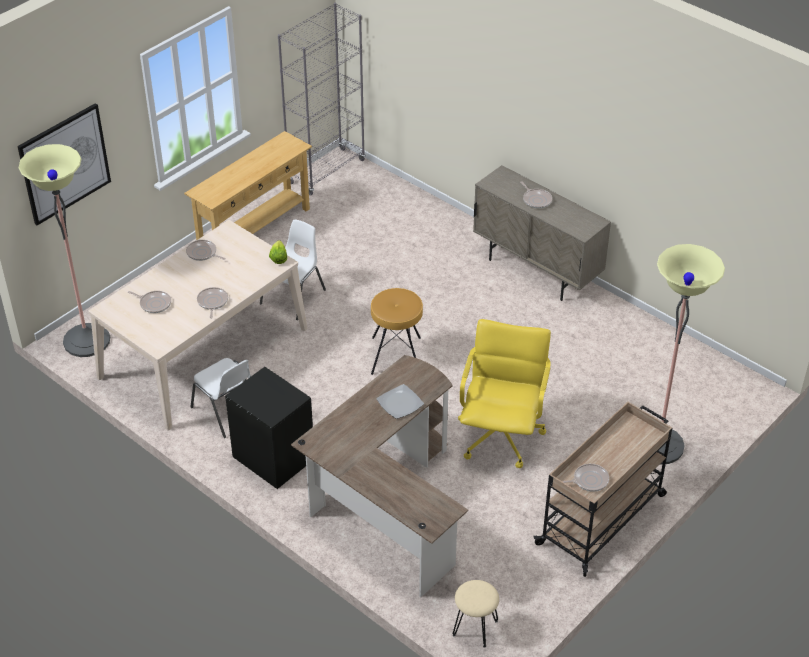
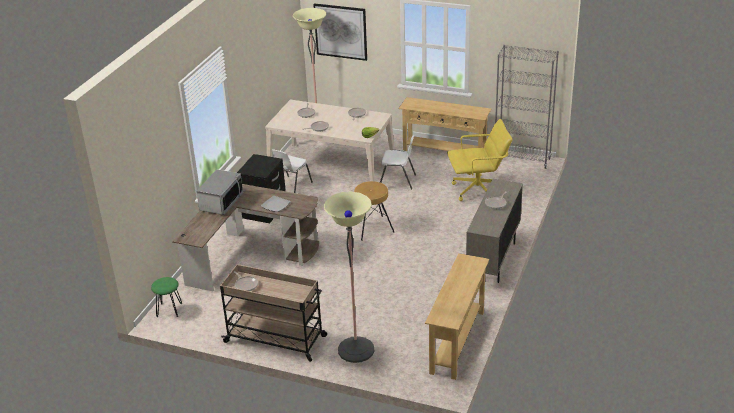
camera: 70 degrees right, 10 degrees down
beige stool [453,580,499,648] -> green stool [151,277,182,317]
yellow office chair [458,319,551,468] -> yellow office chair moved to [447,119,512,201]
none -> microwave [196,169,243,215]
none -> beige console table [425,253,489,380]

